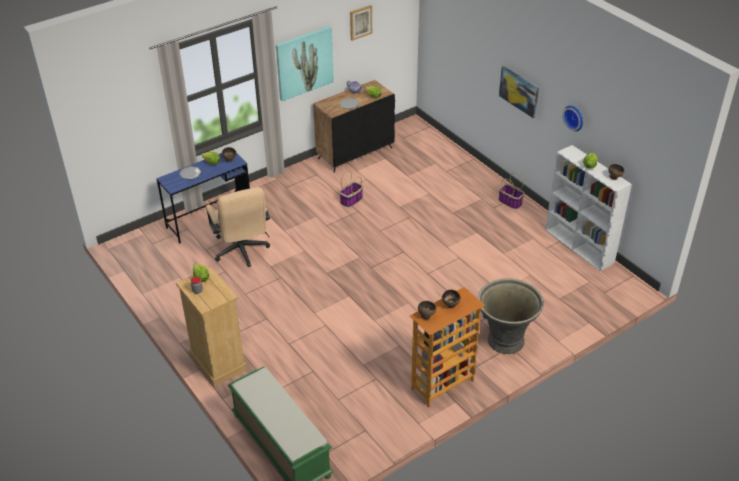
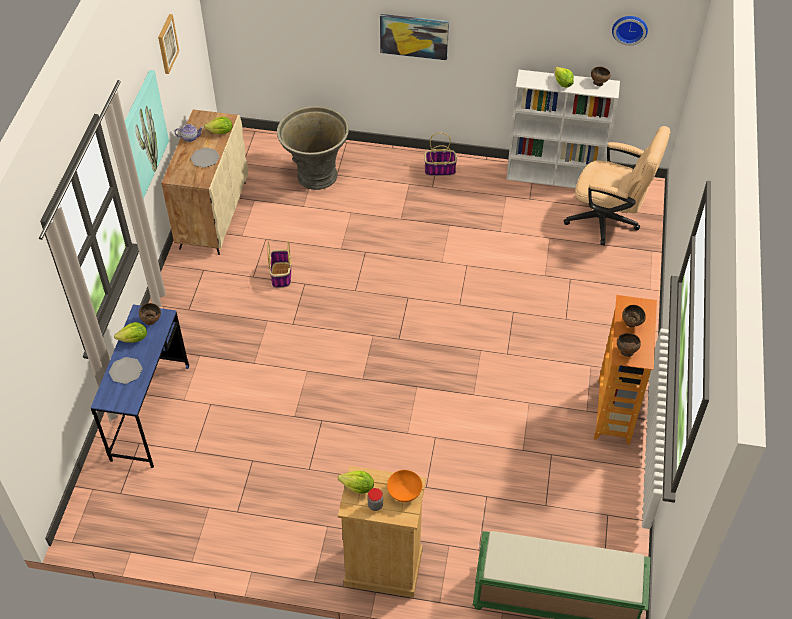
camera: 45 degrees left, 10 degrees up
beige office chair [206,187,270,267] -> beige office chair moved to [564,126,670,245]
black cabinet [313,80,395,173] -> beige cabinet [161,109,248,255]
grey planter [478,279,544,354] -> grey planter moved to [277,106,349,190]
wall clock [563,106,583,131] -> wall clock moved to [612,16,648,46]
none -> orange bowl [387,470,422,502]

